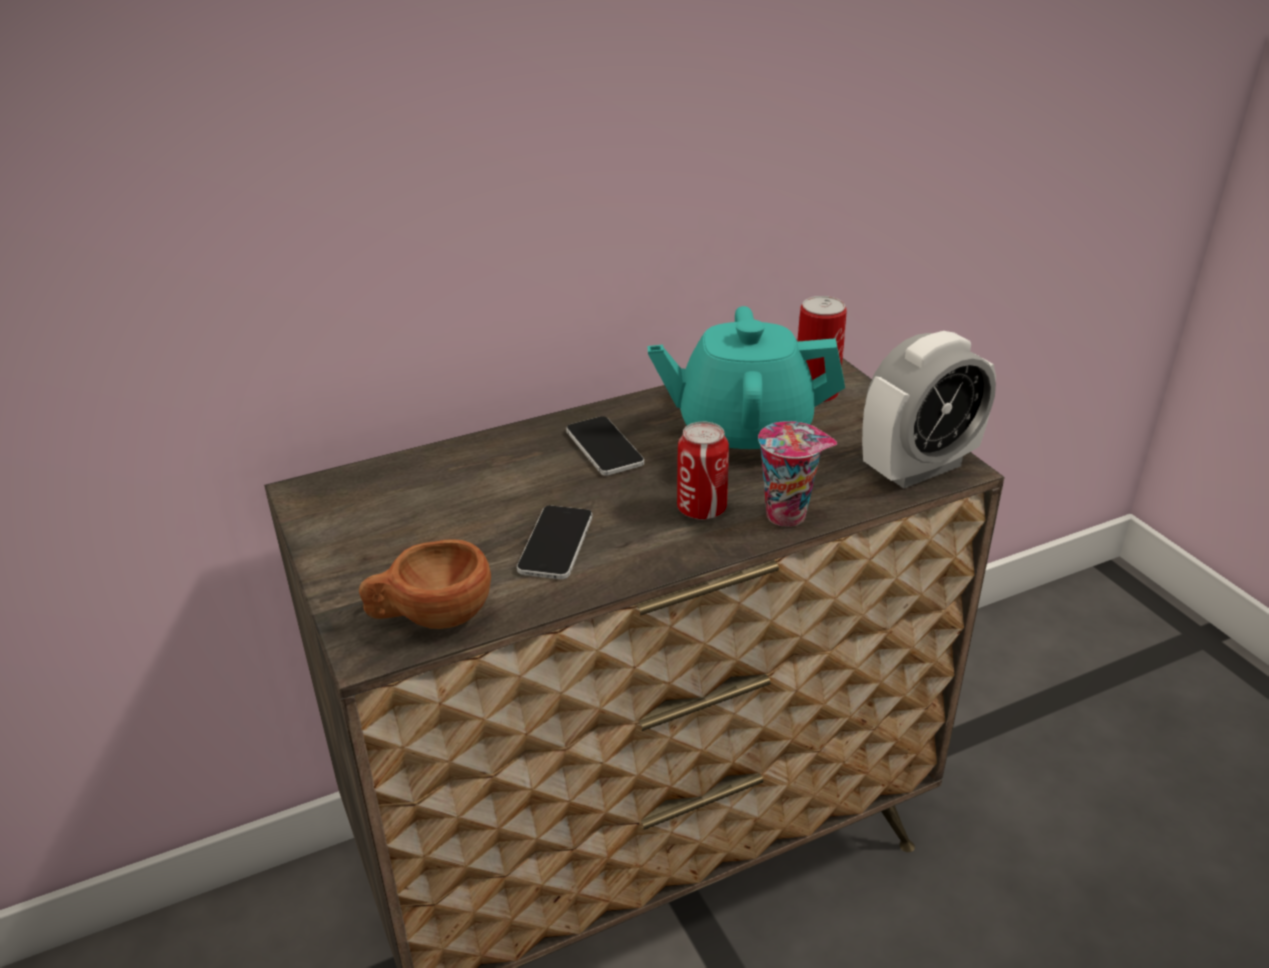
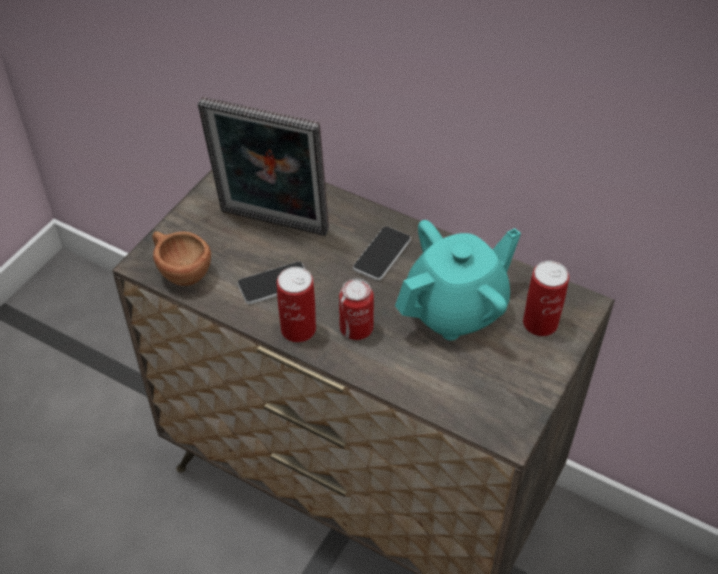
camera: 55 degrees right, 15 degrees up
turquoise teapot [647,306,845,449] -> turquoise teapot turned 90 degrees clockwise [395,220,521,340]
cup [758,421,837,527] -> none
alarm clock [862,331,996,489] -> none
none -> picture frame [198,97,329,236]
none -> can [277,267,316,343]

